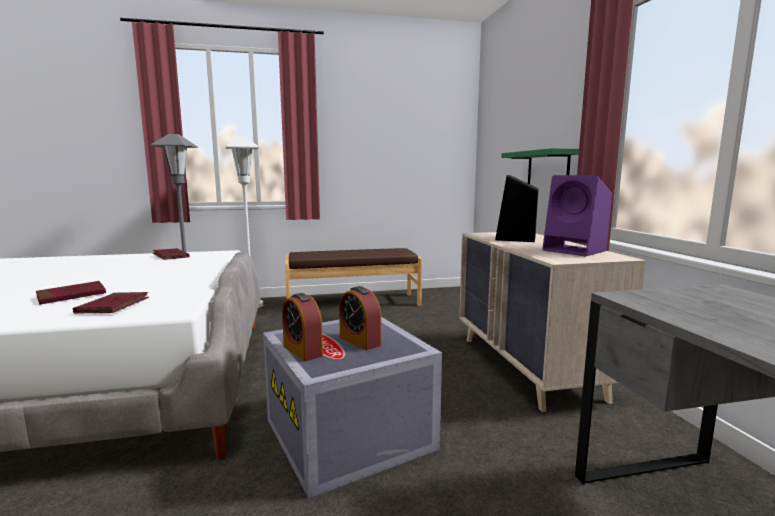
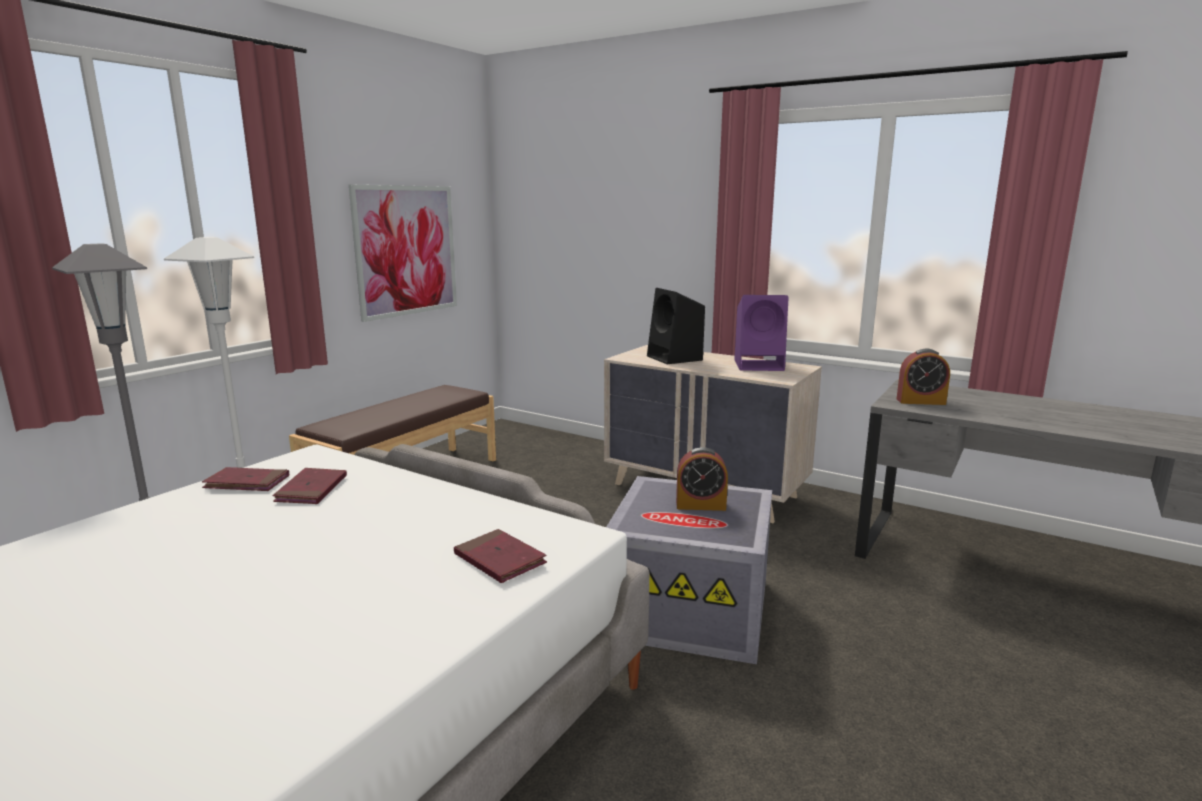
camera: 45 degrees left, 5 degrees up
red book [36,281,106,305] -> red book moved to [272,468,347,504]
alarm clock [282,293,323,361] -> alarm clock moved to [897,348,950,405]
green shelf [501,148,579,184] -> none
none -> picture [349,185,457,322]

